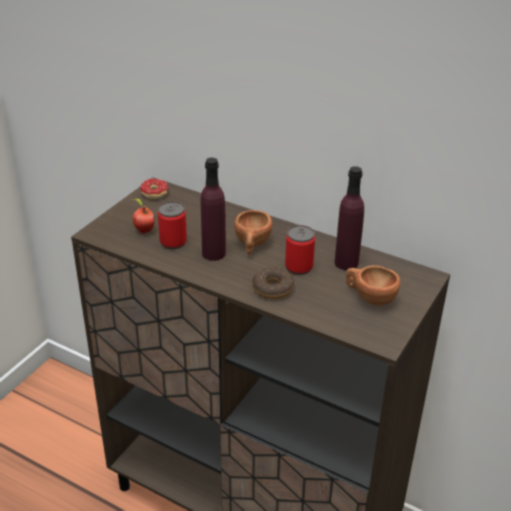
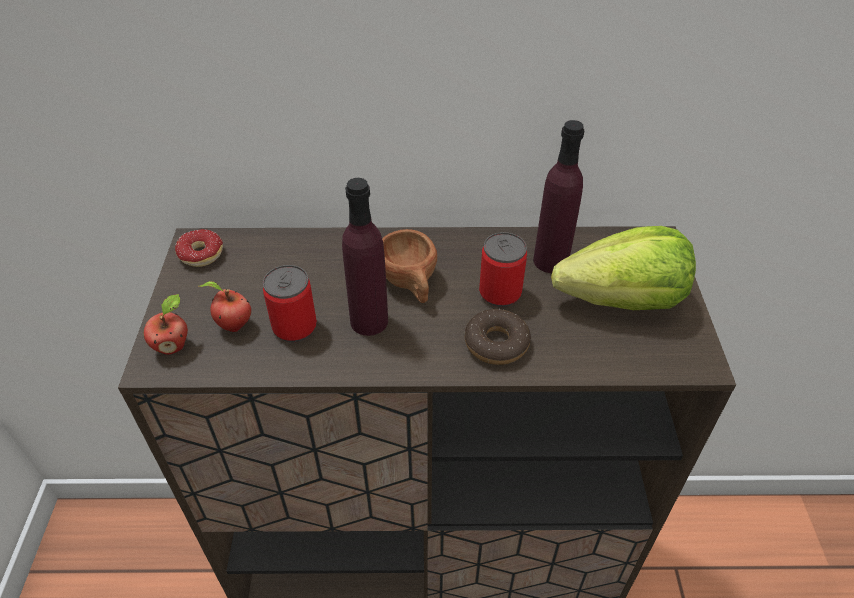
camera: 30 degrees left, 10 degrees up
brown cup [346,265,400,306] -> lettuce [551,226,696,310]
none -> apple [144,294,188,355]

